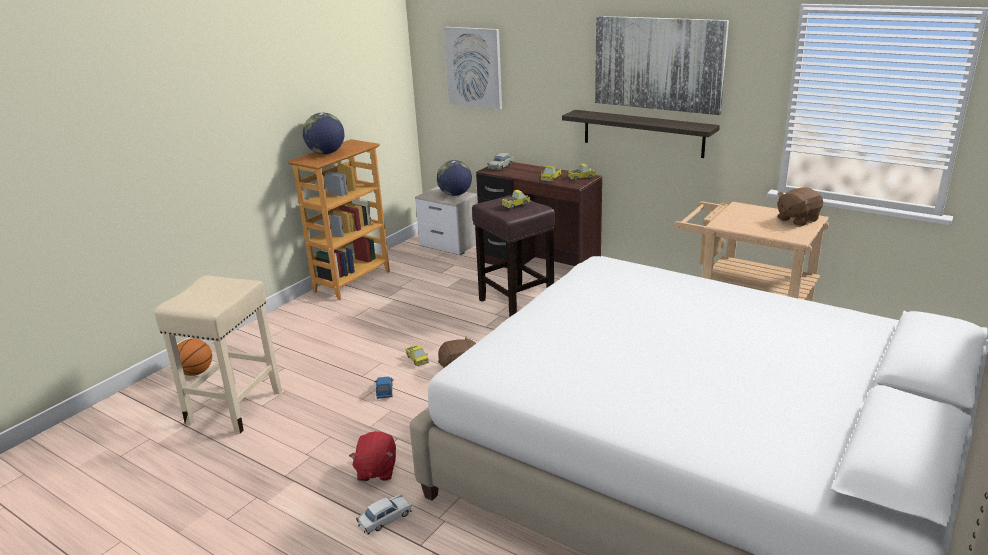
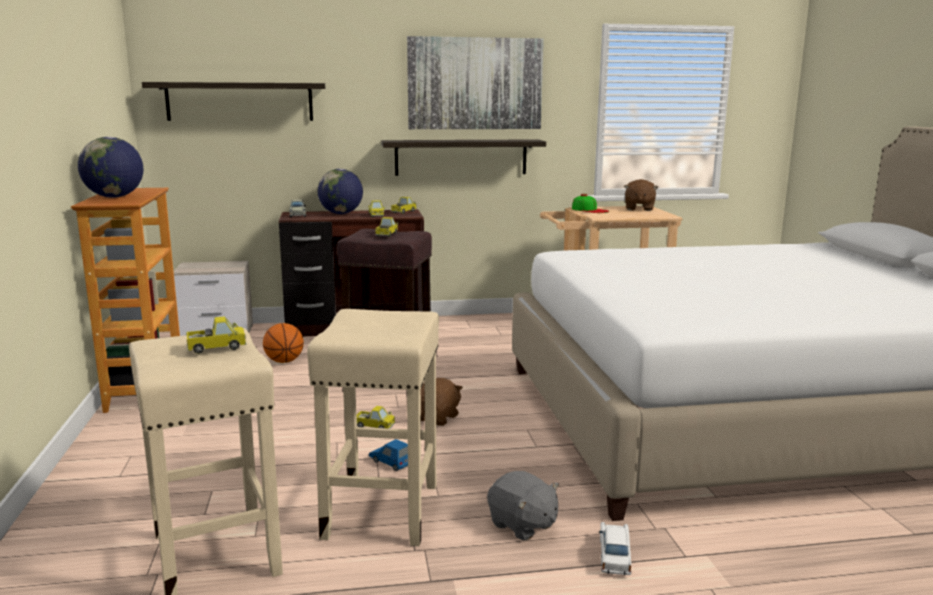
camera: 45 degrees left, 10 degrees down
basketball [177,338,212,376] -> basketball moved to [263,323,304,363]
red plush toy [349,431,396,481] -> grey plush toy [487,471,559,541]
globe [437,160,472,196] -> globe moved to [318,169,363,214]
picture [444,27,502,109] -> shelf [142,82,325,121]
none -> toy truck [186,316,246,354]
none -> beige stool [307,309,439,546]
none -> cap [572,194,609,213]

